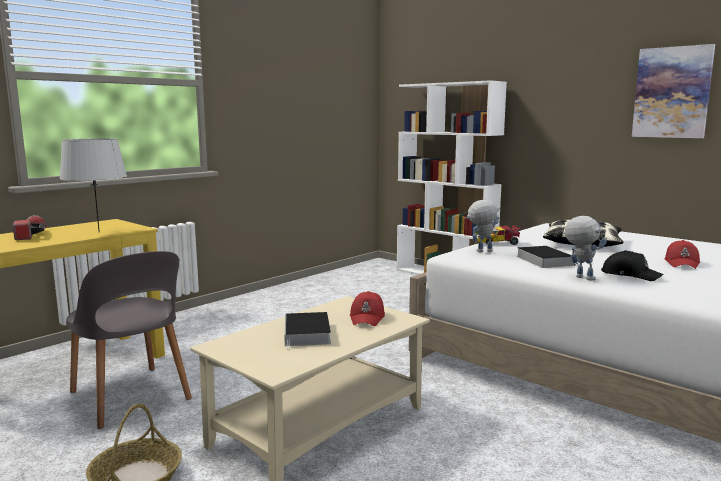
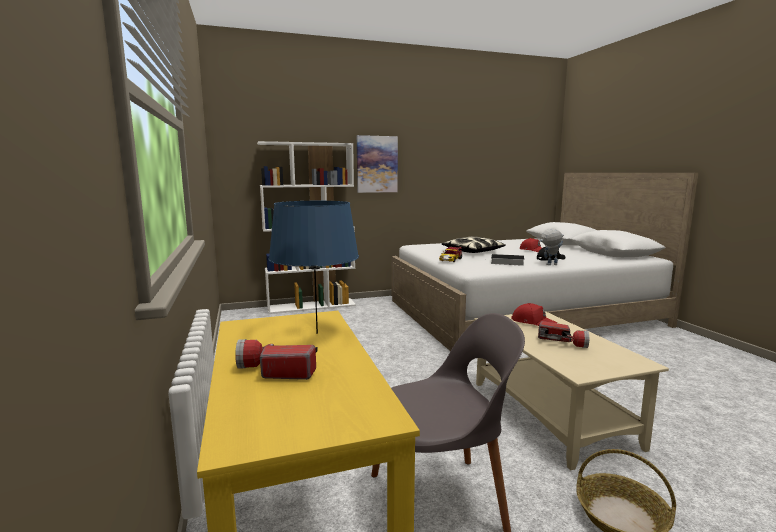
camera: 60 degrees left, 0 degrees up
grey table lamp [59,138,127,232] -> blue table lamp [269,201,359,334]
book [284,312,331,351] -> flashlight [538,321,589,348]
toy robot [465,200,500,252] -> none
picture [632,44,715,138] -> picture moved to [357,135,398,193]

